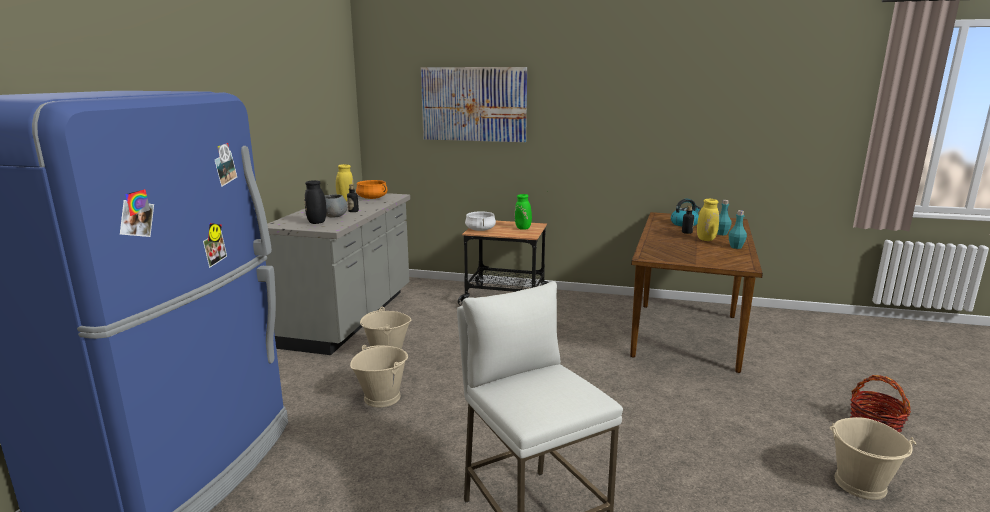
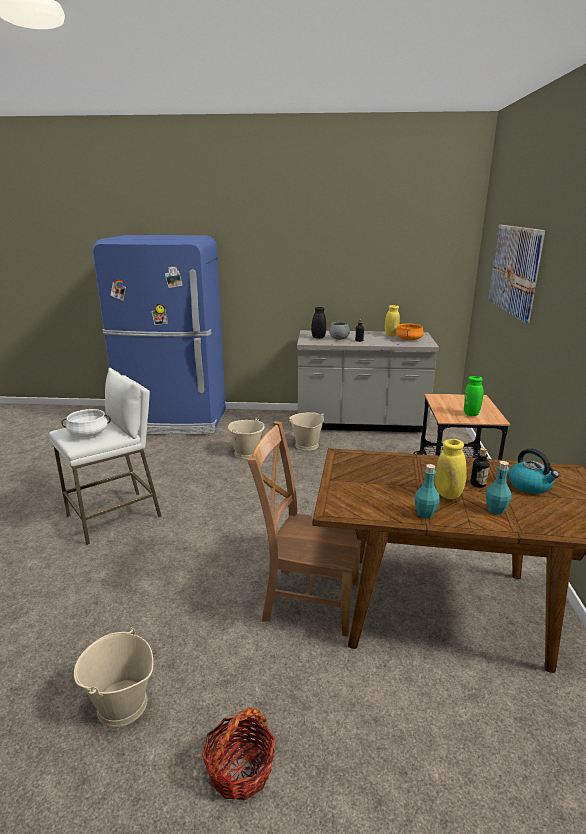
camera: 80 degrees right, 5 degrees up
white cooking pot [465,211,496,231] -> white cooking pot moved to [61,409,111,437]
none -> brown chair [247,421,361,636]

